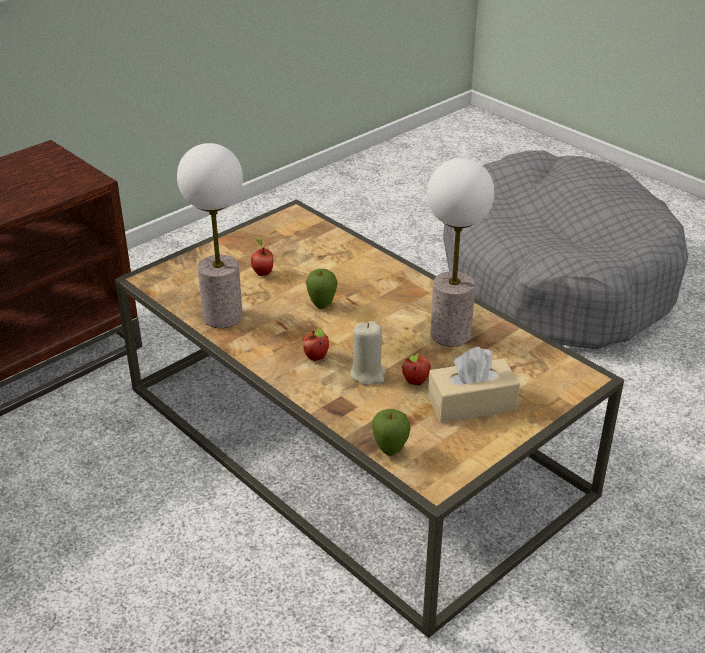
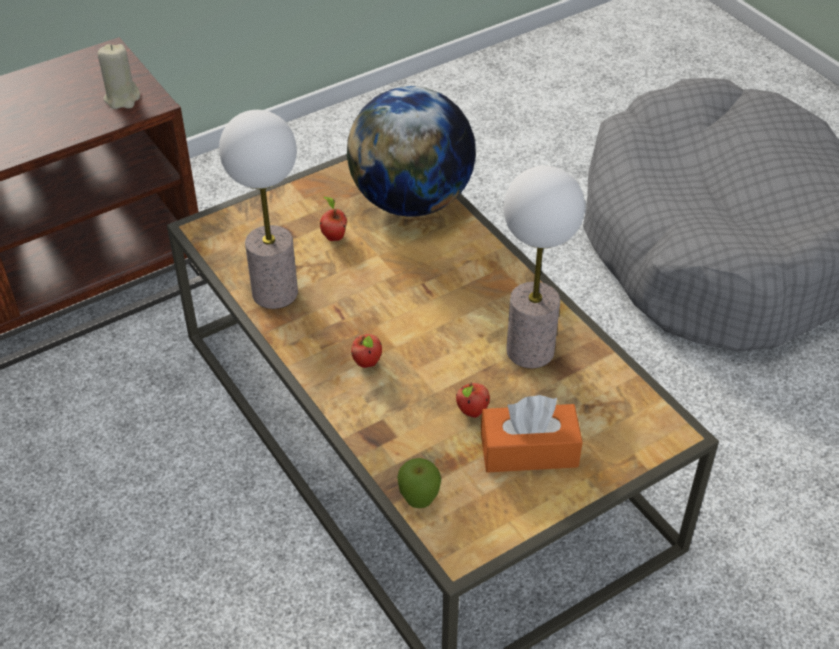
camera: 10 degrees right, 10 degrees up
apple [306,269,338,309] -> none
beige candle [350,321,385,385] -> beige candle moved to [98,44,140,109]
beige tissue box [428,347,520,423] -> orange tissue box [481,395,583,473]
none -> globe [347,86,476,216]

